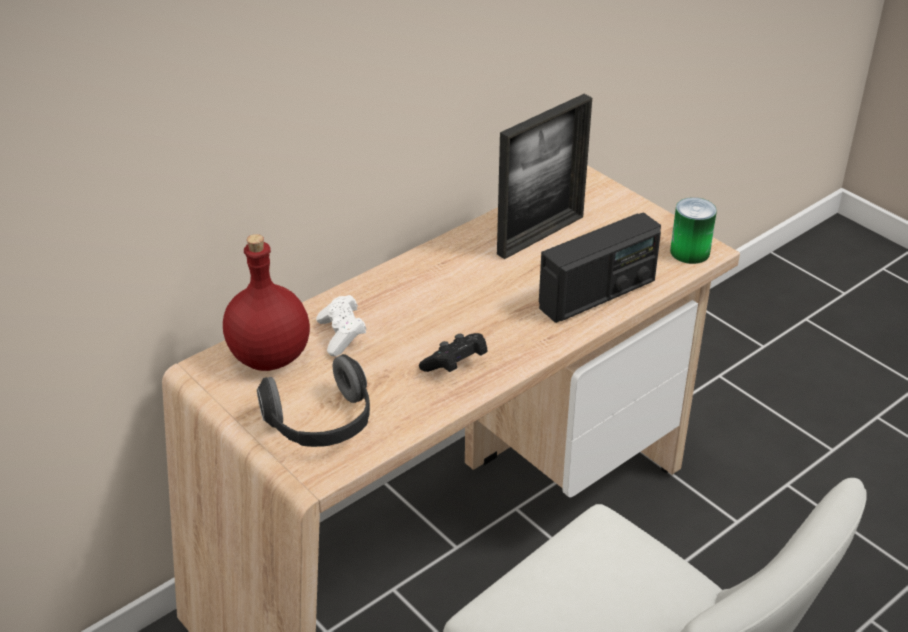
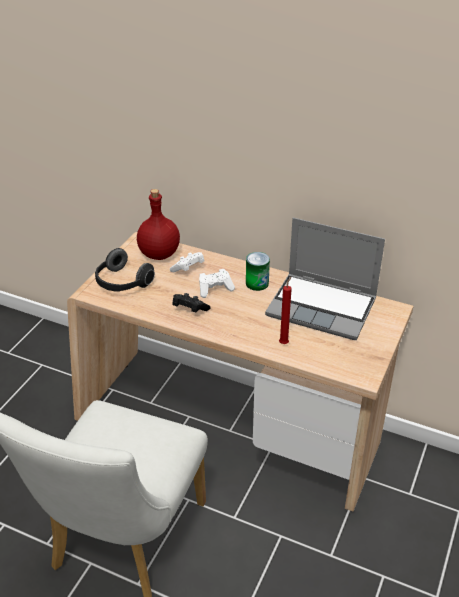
camera: 65 degrees right, 0 degrees up
picture frame [497,94,592,259] -> laptop [265,218,385,340]
radio [539,213,661,323] -> red candle [279,277,292,344]
can [670,197,717,264] -> can moved to [246,252,270,291]
none -> white game controller [199,269,235,298]

